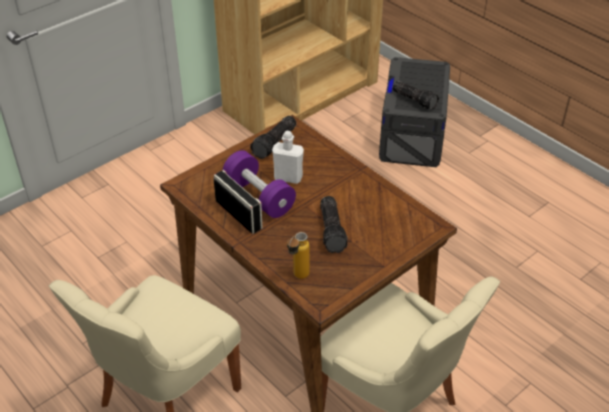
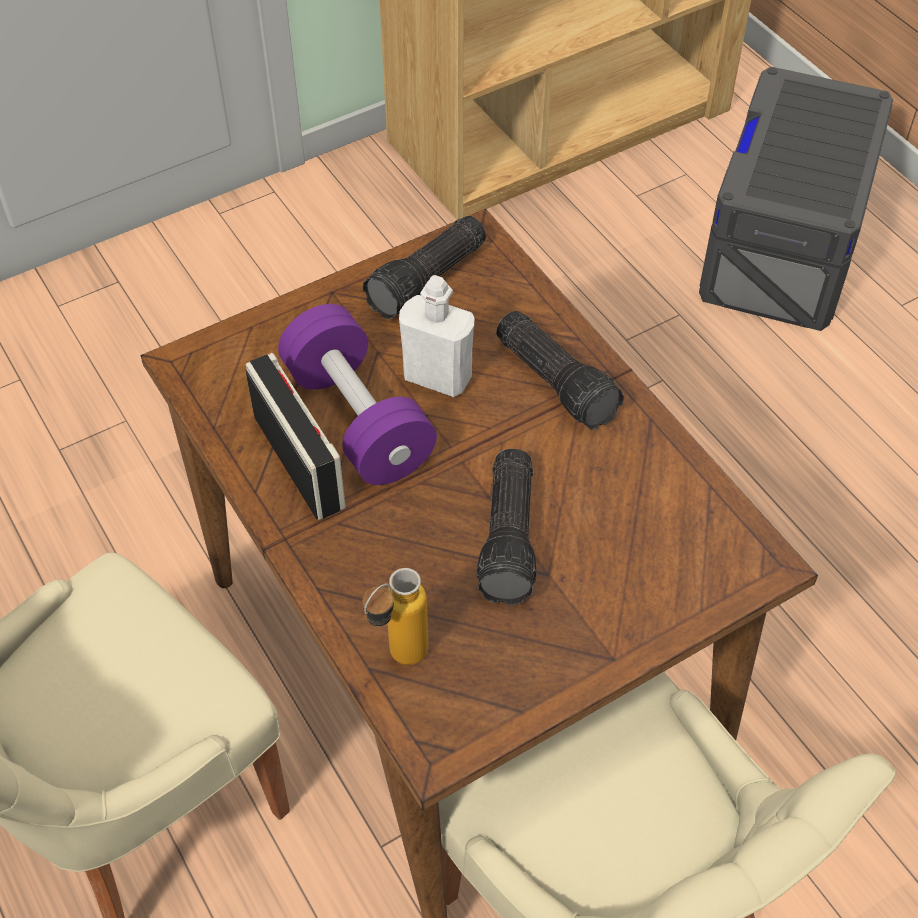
camera: 10 degrees right, 10 degrees up
flashlight [392,81,439,110] -> flashlight moved to [496,311,624,430]

